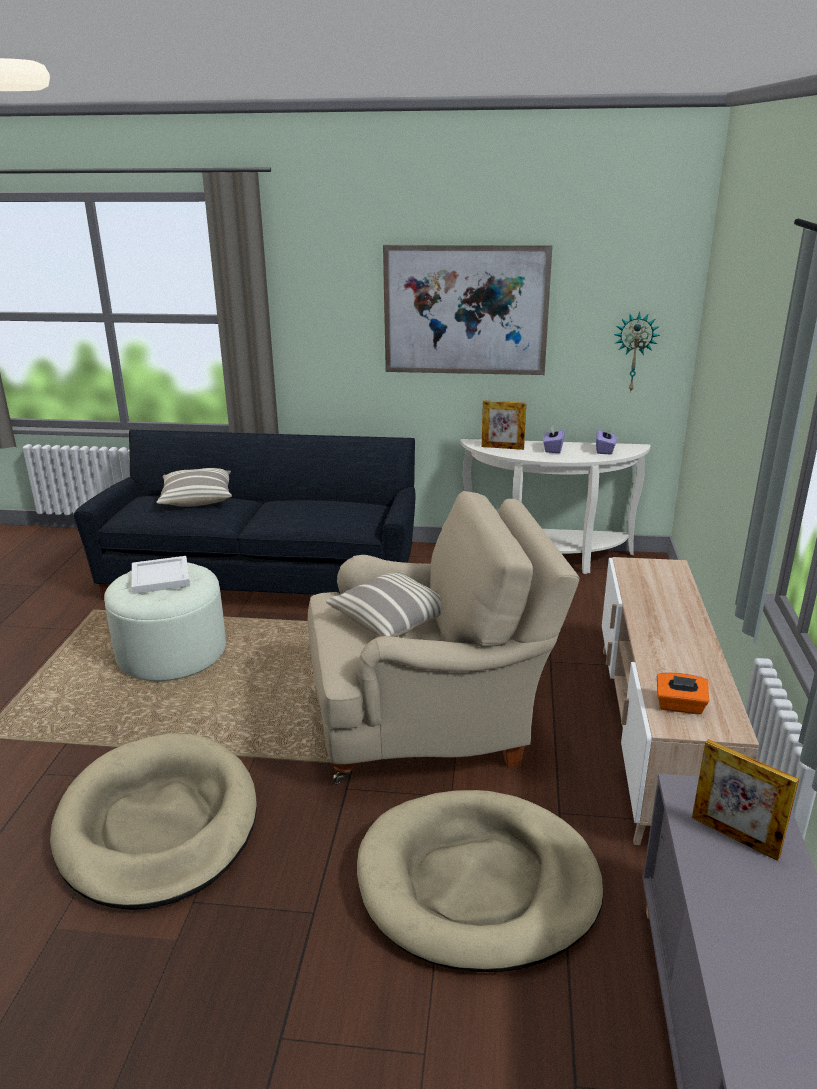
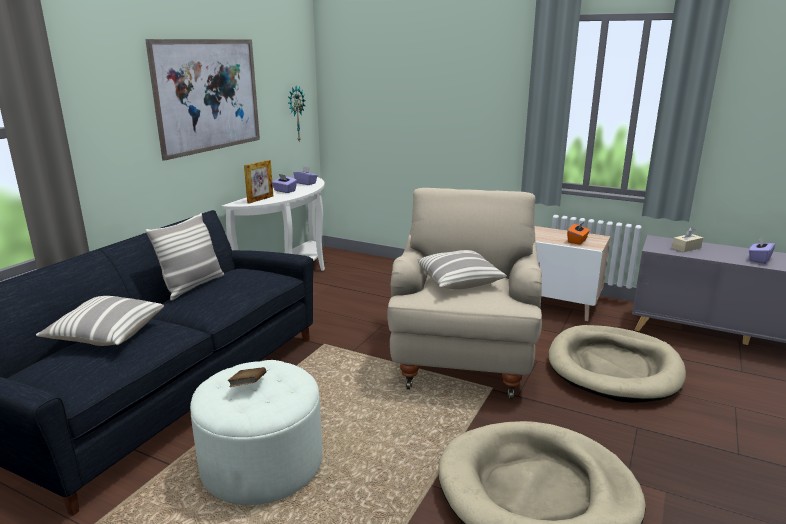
camera: 70 degrees left, 5 degrees down
white tray [132,556,190,594] -> brown book [228,367,266,387]
picture frame [692,739,799,861] -> beige tissue box [672,227,703,252]
none -> pillow [145,213,224,301]
none -> purple tissue box [749,237,775,264]

